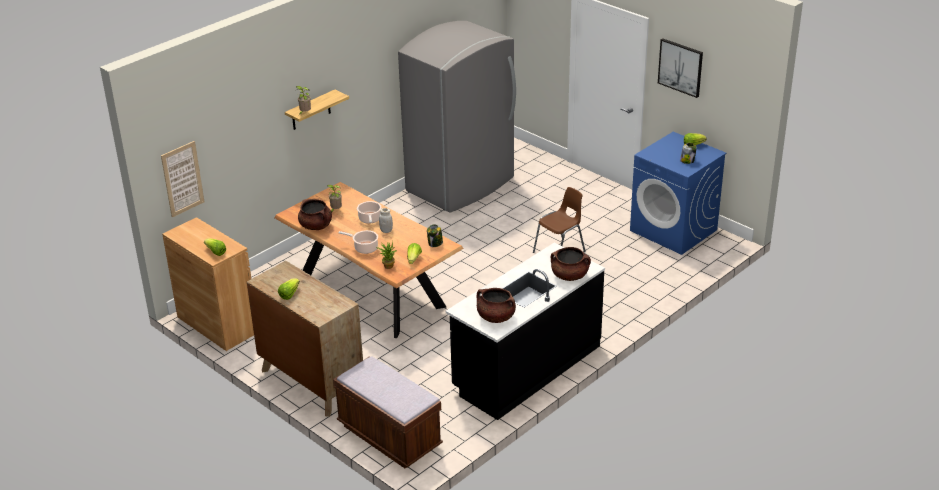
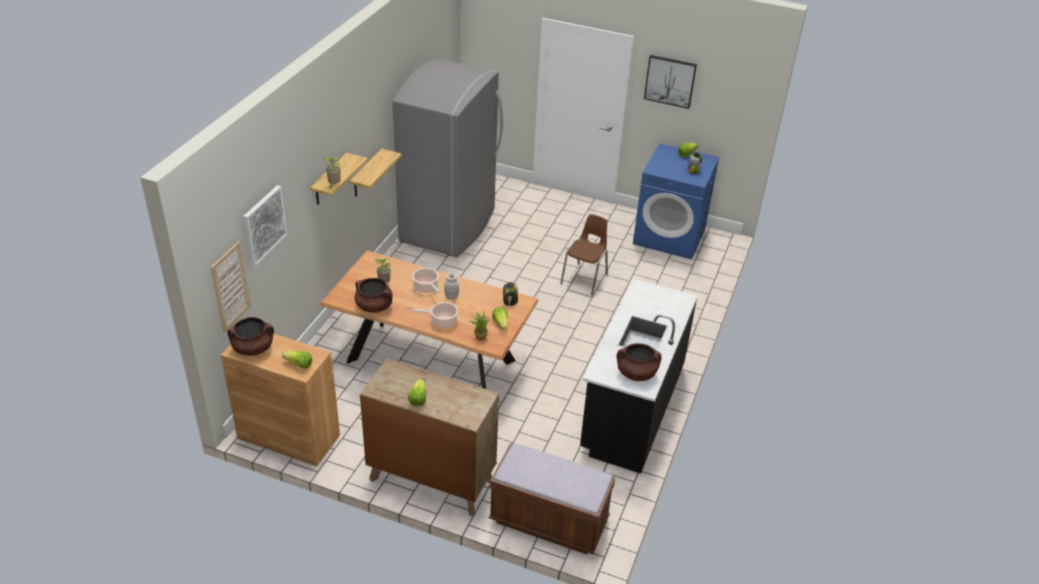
camera: 25 degrees left, 5 degrees up
brown cooking pot [551,247,591,281] -> brown cooking pot moved to [227,317,274,356]
none -> picture [243,185,287,267]
none -> shelf [349,149,402,197]

